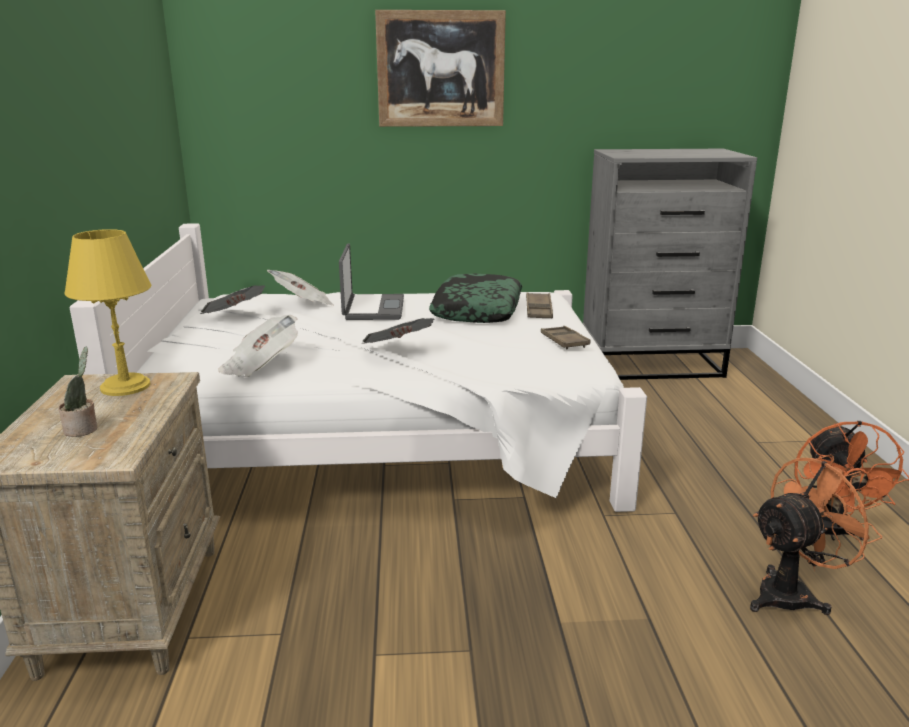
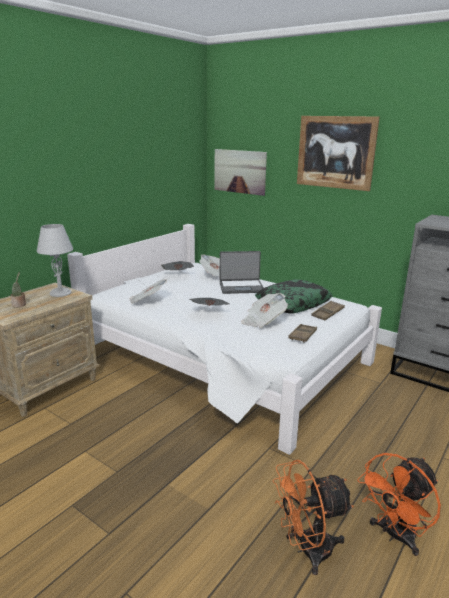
camera: 40 degrees right, 0 degrees up
yellow table lamp [65,229,151,396] -> grey table lamp [37,224,73,297]
laptop [339,244,404,320] -> laptop turned 45 degrees clockwise [220,251,264,294]
orange fan [750,454,882,615] -> orange fan turned 150 degrees clockwise [273,459,354,575]
none -> picture [214,149,267,196]
none -> newspaper [241,293,288,328]

